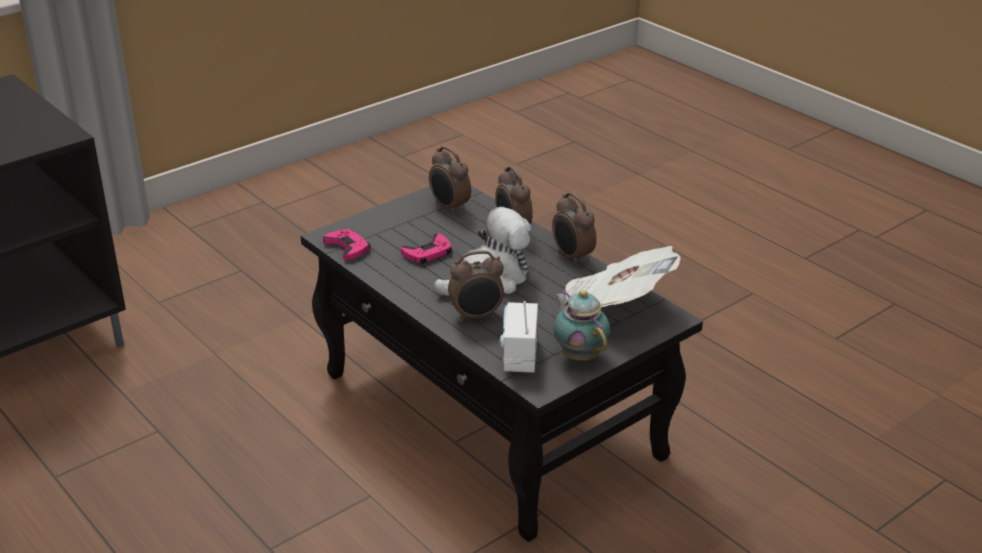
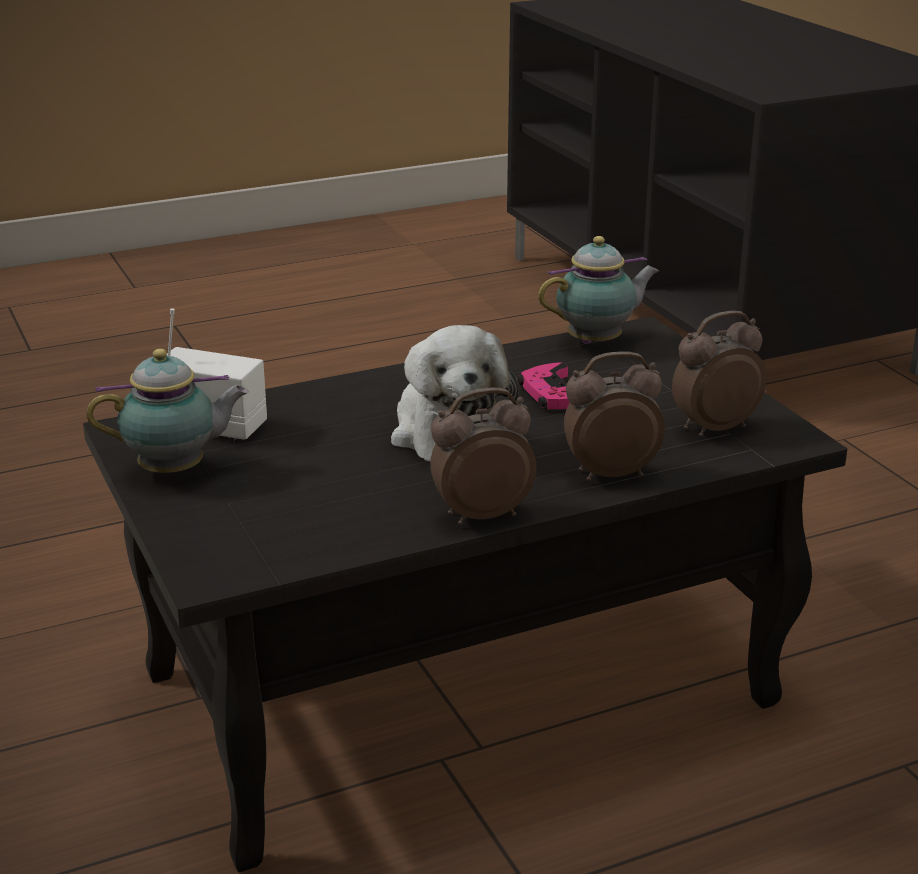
camera: 105 degrees right, 5 degrees down
pink game controller [323,229,370,260] -> teapot [538,236,659,344]
alarm clock [448,250,504,322] -> none
newspaper [565,246,681,307] -> none

